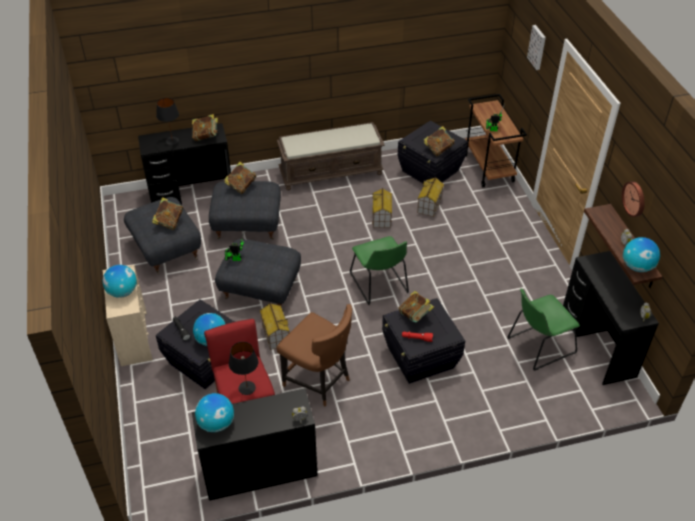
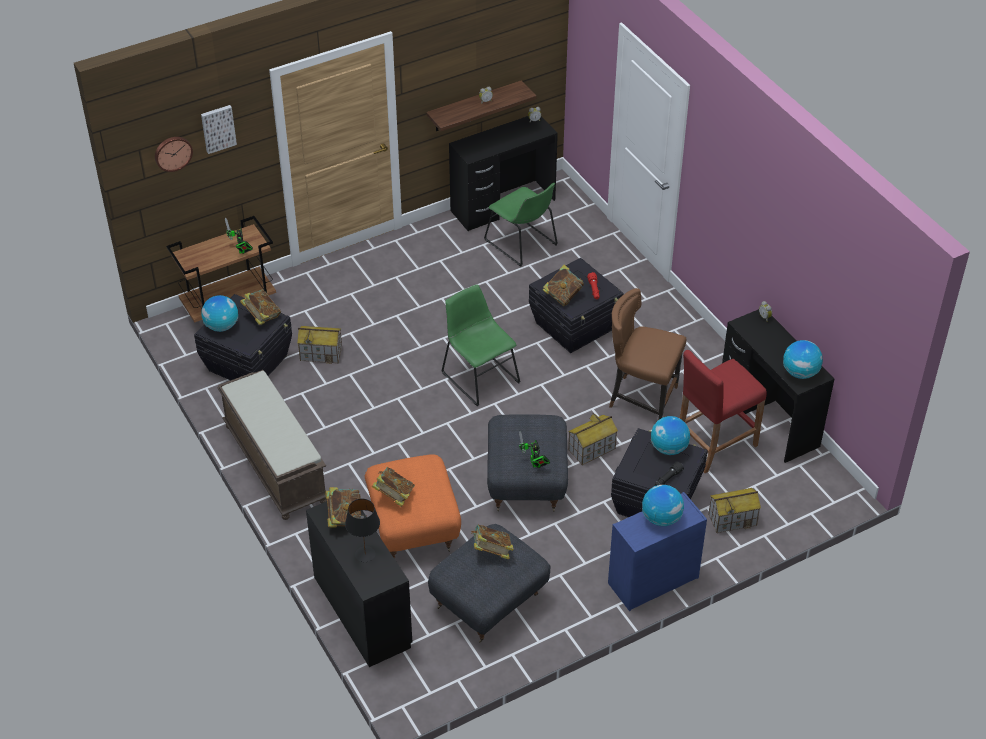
camera: 105 degrees left, 0 degrees up
beige dresser [102,265,153,366] -> blue dresser [608,492,707,611]
grey ottoman [209,181,281,239] -> orange ottoman [365,454,461,558]
black table lamp [229,342,258,395] -> none
brown chair [276,304,352,407] -> brown chair turned 90 degrees counterclockwise [609,288,687,420]
green chair [350,236,409,305] -> green chair turned 90 degrees counterclockwise [441,285,520,407]
toy house [372,187,392,228] -> toy house moved to [708,488,761,533]
wall clock [622,181,645,217] -> wall clock moved to [155,137,193,172]
globe [623,237,660,272] -> globe moved to [201,295,238,332]

